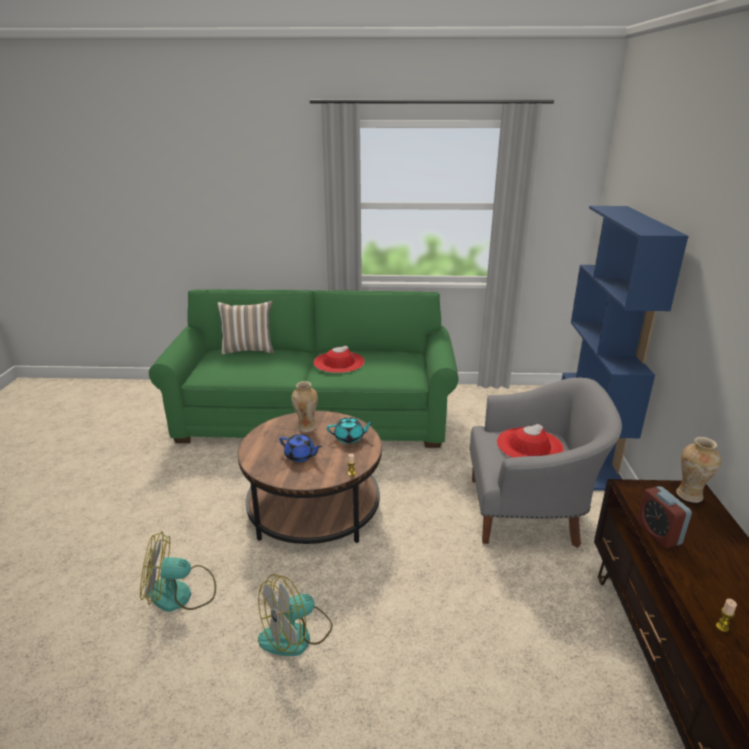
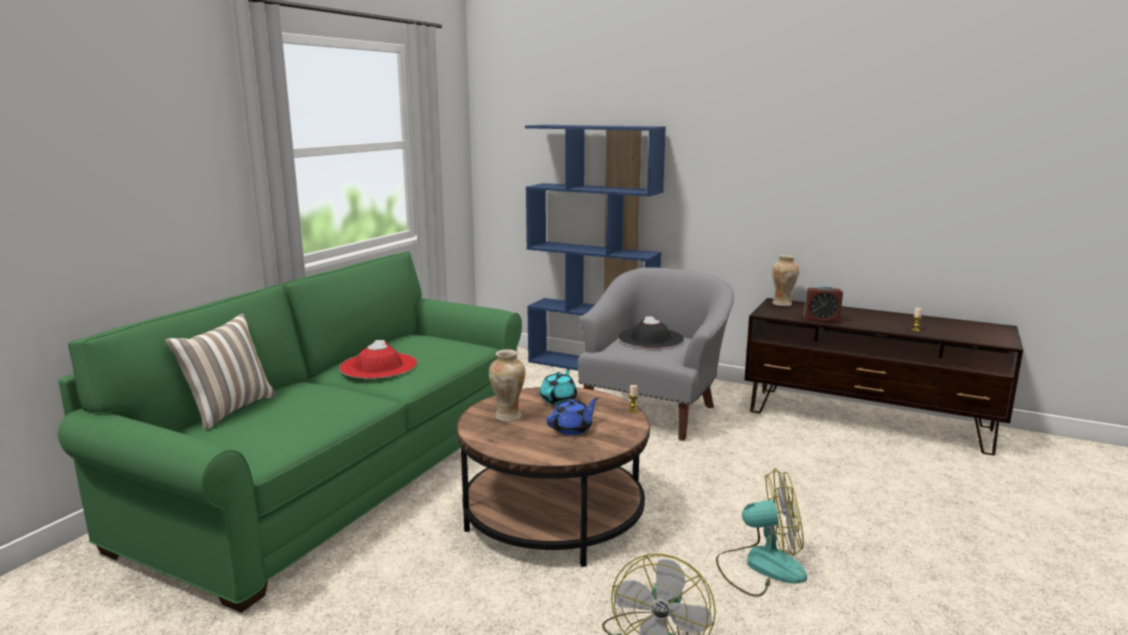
camera: 65 degrees left, 10 degrees down
fan [258,574,333,656] -> fan turned 75 degrees counterclockwise [716,468,807,597]
red hat [497,424,564,458] -> black hat [618,316,684,348]

